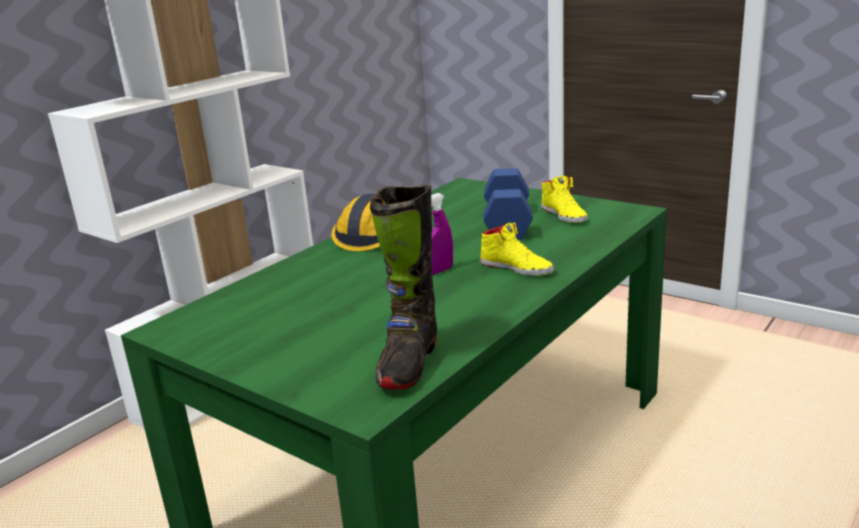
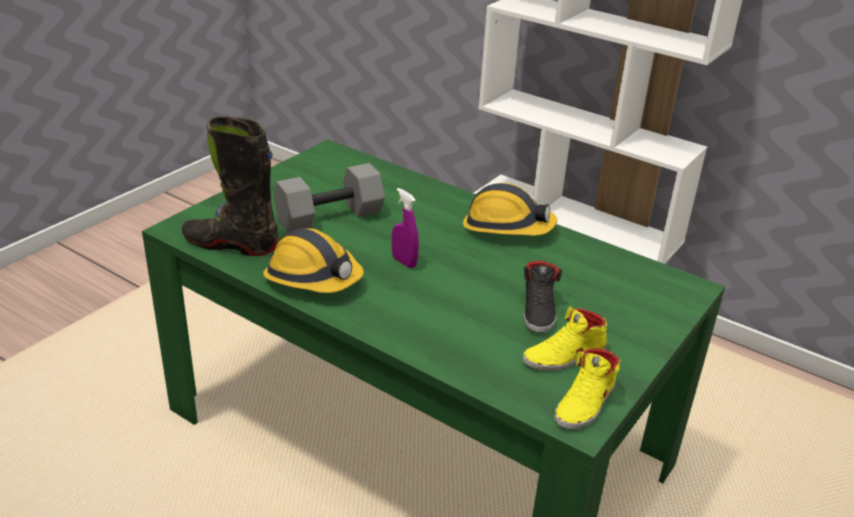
camera: 85 degrees right, 10 degrees up
yellow shoe [480,223,554,276] -> yellow shoe moved to [554,348,620,429]
blue dumbbell [483,168,533,240] -> black shoe [524,261,562,333]
none -> hard hat [263,228,364,293]
none -> grey dumbbell [274,163,385,233]

